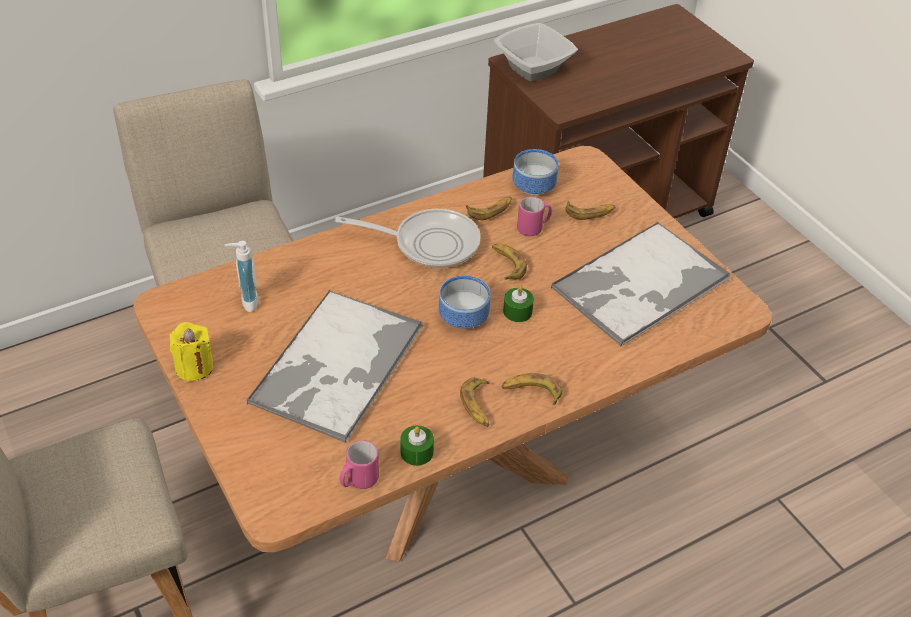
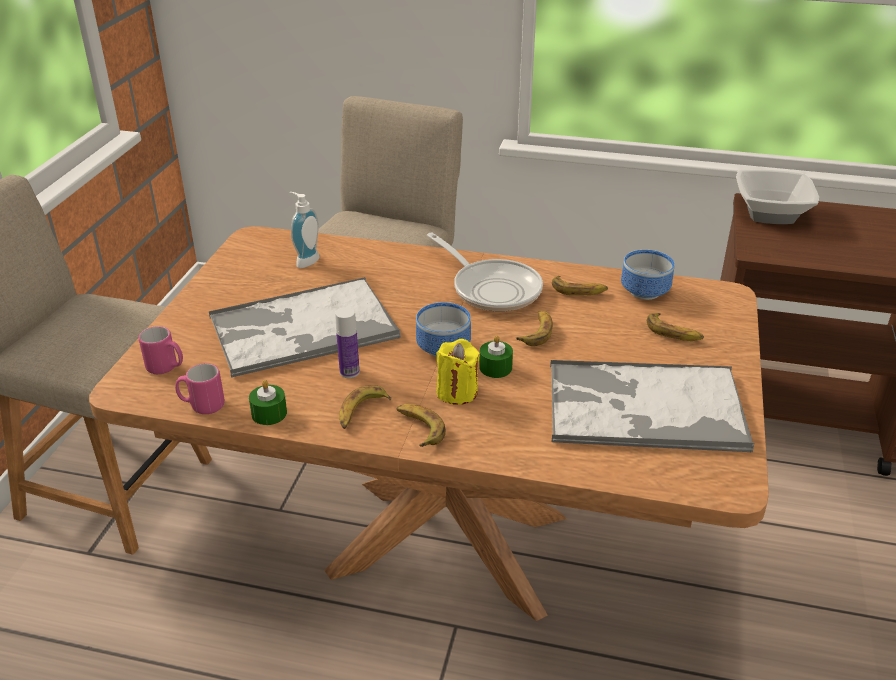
camera: 45 degrees right, 10 degrees down
yellow candle [170,322,214,381] -> yellow candle moved to [436,339,480,405]
pink mug [517,197,552,236] -> pink mug moved to [139,326,183,374]
none -> bottle [335,307,360,378]

